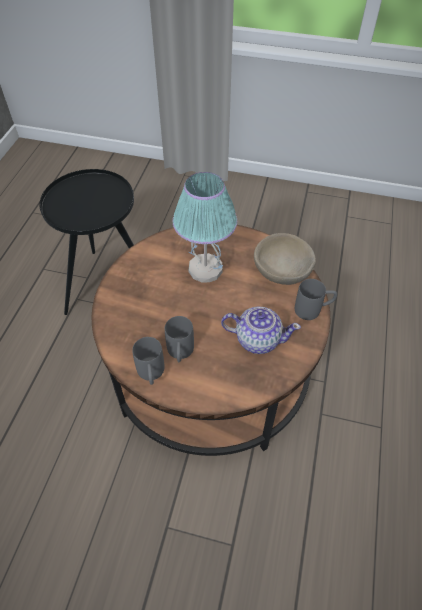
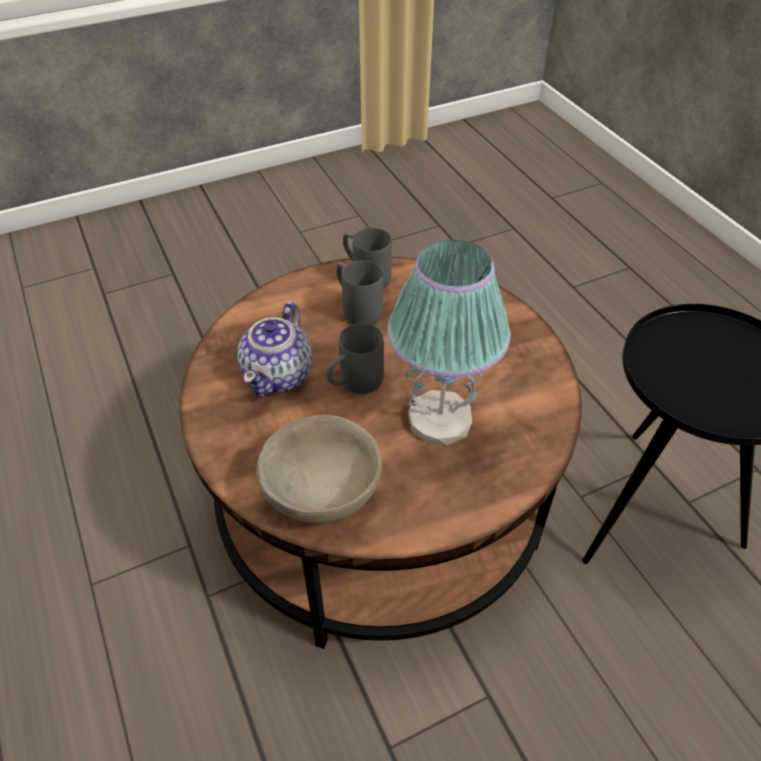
camera: 140 degrees right, 5 degrees down
teapot [221,307,301,354] -> teapot turned 45 degrees counterclockwise [237,302,312,397]
grey mug [295,279,337,320] -> grey mug moved to [327,323,384,394]

